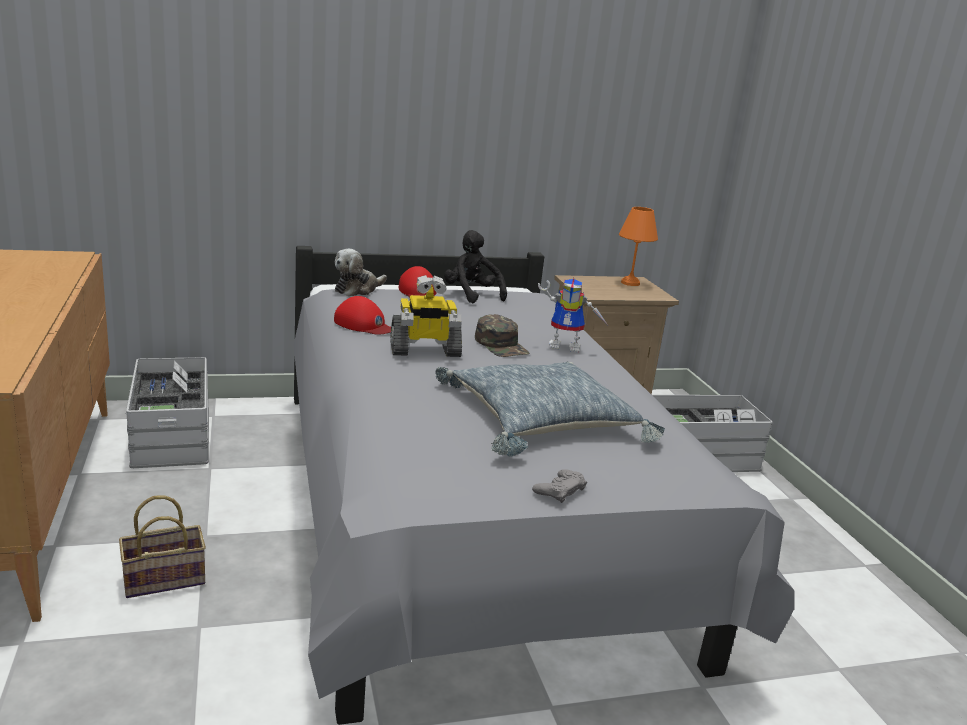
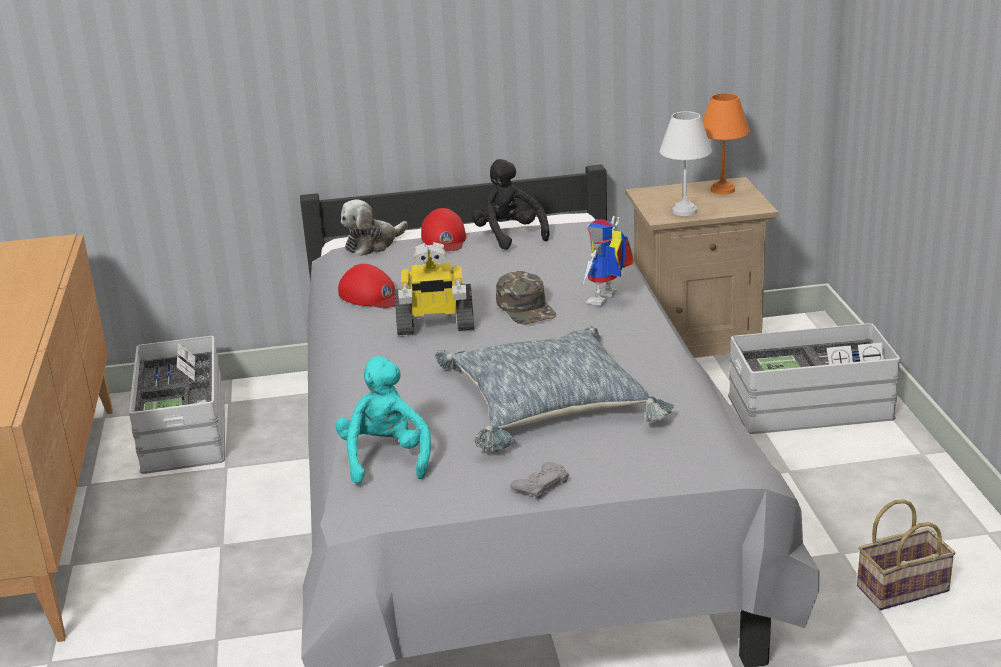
camera: 10 degrees right, 5 degrees up
basket [119,495,206,598] -> basket moved to [857,499,955,610]
toy robot [538,278,608,353] -> toy robot turned 105 degrees clockwise [582,216,634,306]
none -> turquoise plush toy [335,356,431,484]
none -> white table lamp [659,111,712,216]

